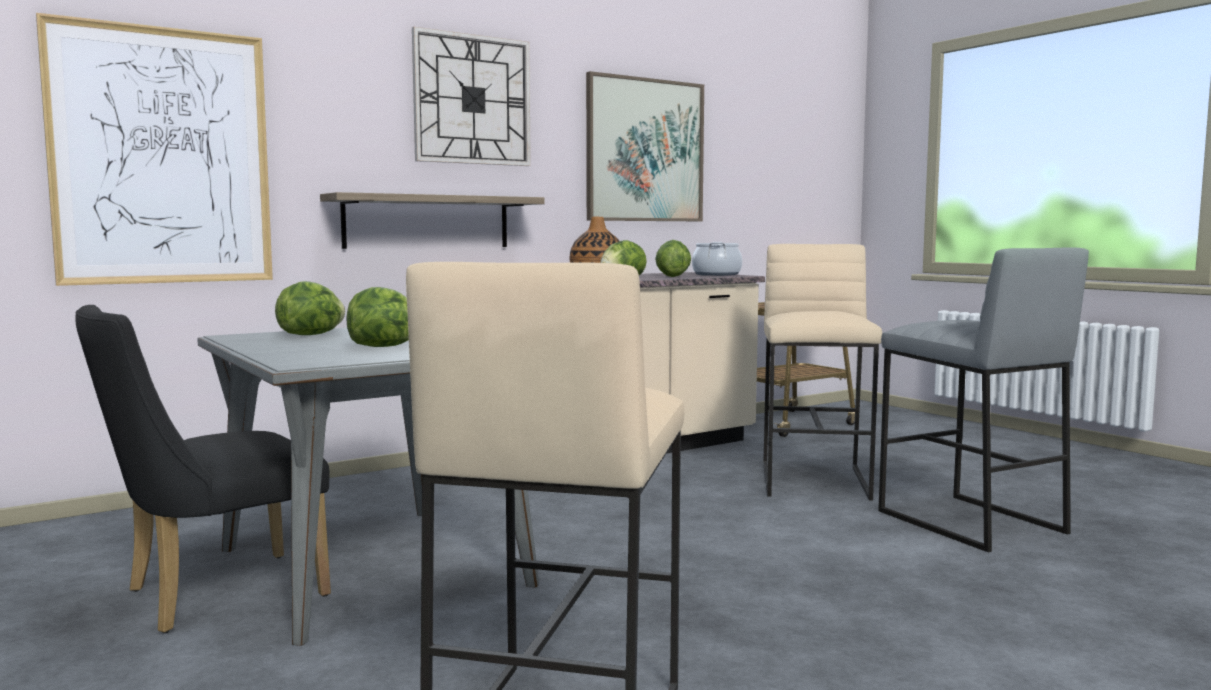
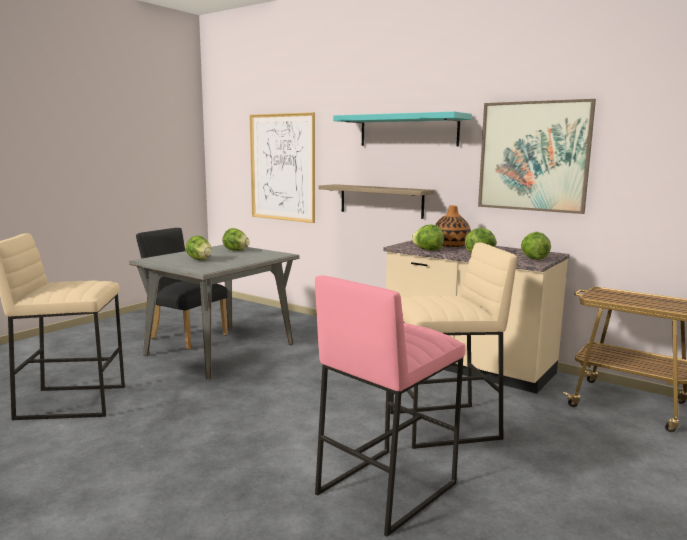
camera: 70 degrees right, 5 degrees up
wall clock [412,27,531,166] -> turquoise shelf [333,112,472,146]
cooking pot [692,242,742,276] -> lettuce [521,232,551,260]
grey stool [878,247,1089,552] -> pink stool [315,275,465,537]

